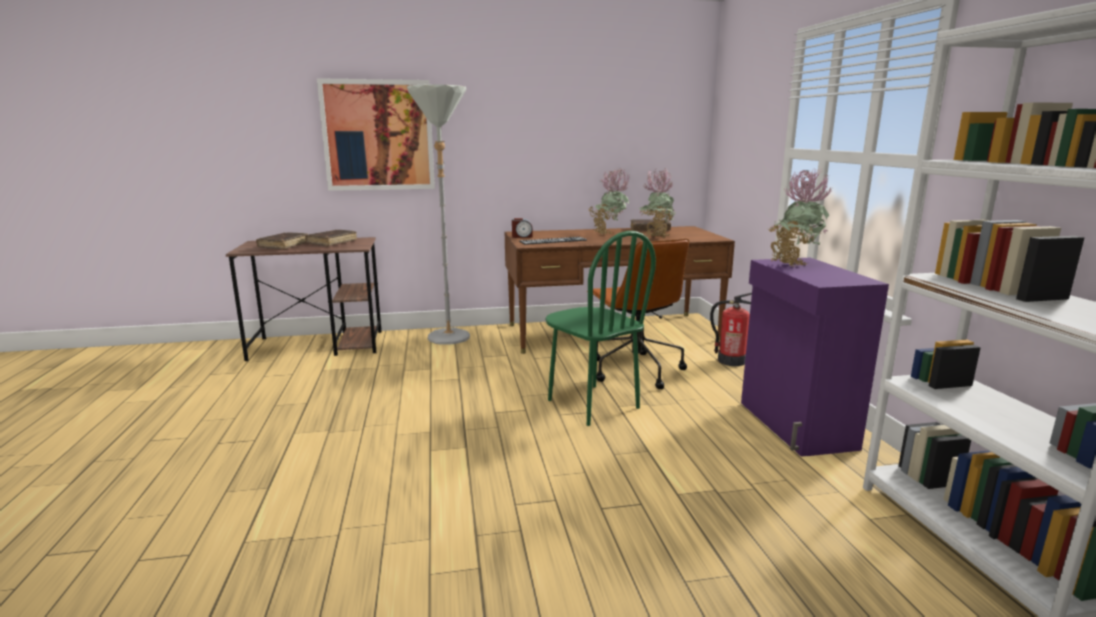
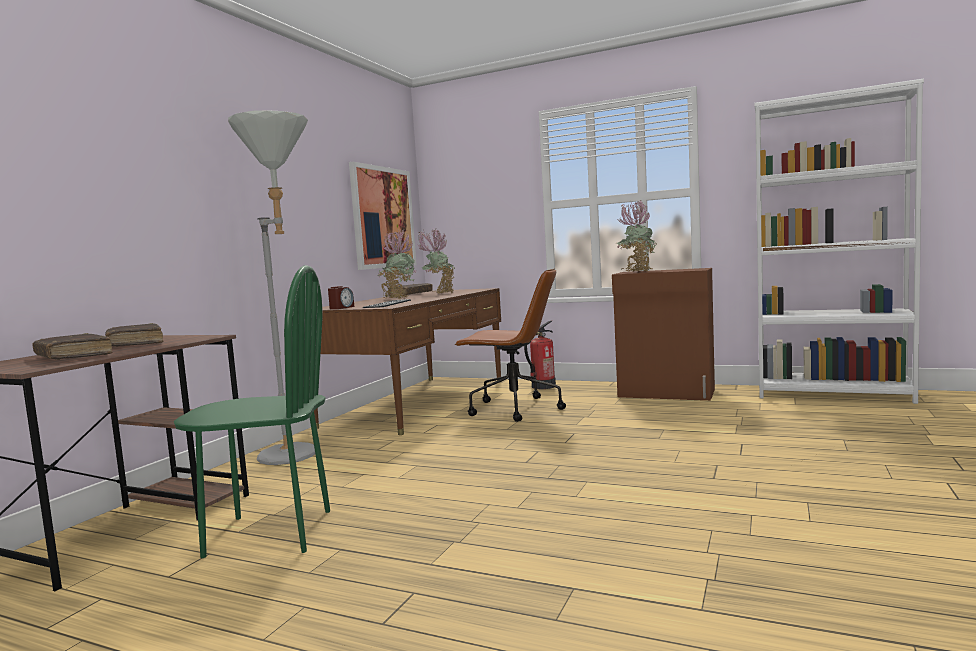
camera: 55 degrees left, 10 degrees down
picture [317,78,435,191] -> picture moved to [349,162,417,270]
green chair [546,231,656,426] -> green chair moved to [174,265,330,558]
purple cabinet [741,258,889,457] -> brown cabinet [612,268,715,401]

